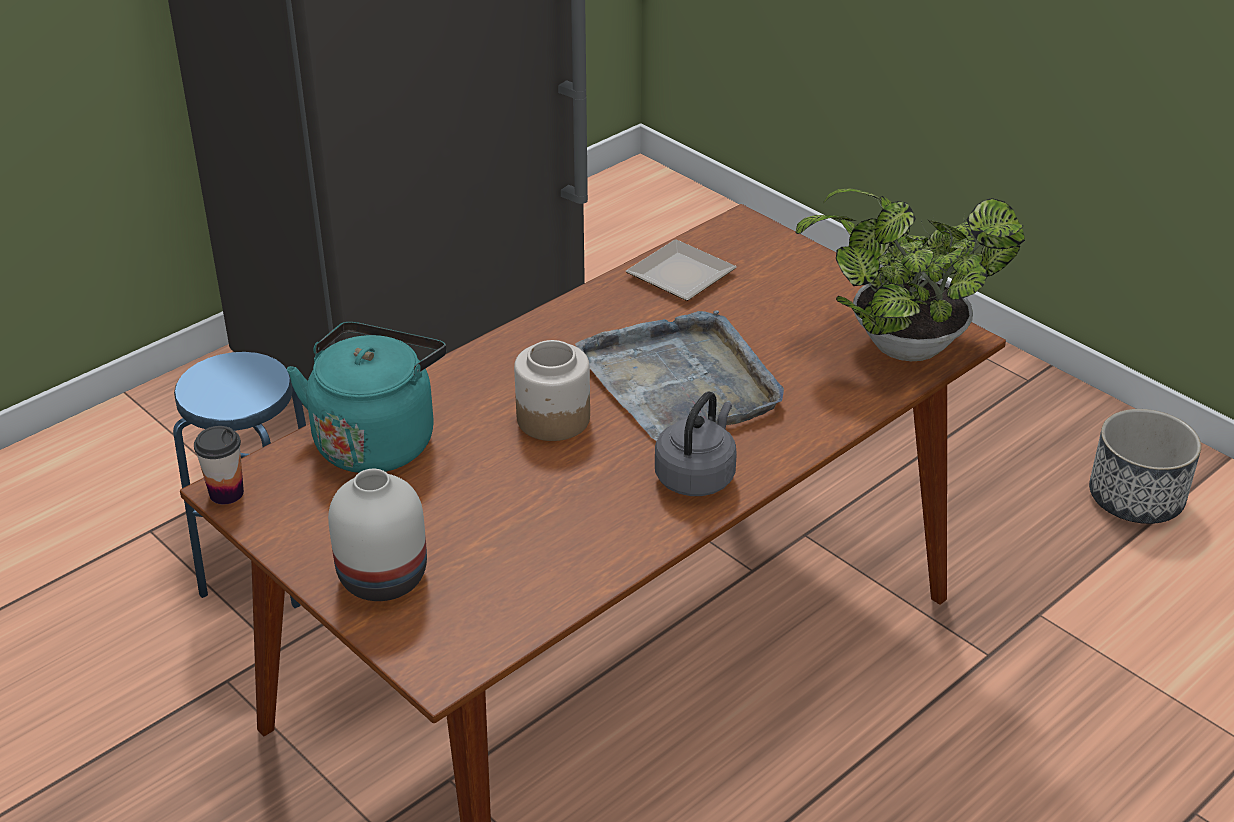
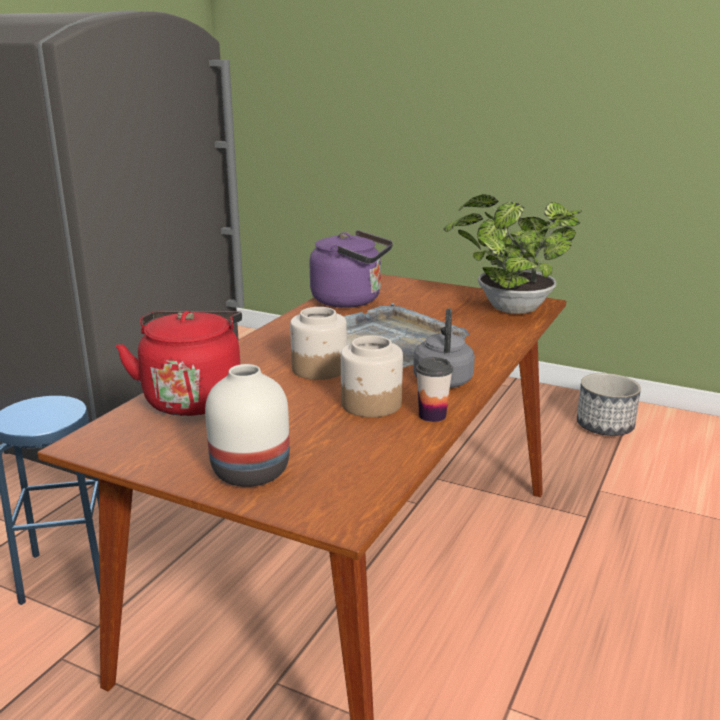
camera: 20 degrees left, 15 degrees down
cup [194,426,244,504] -> cup moved to [416,357,453,422]
turquoise kettle [287,322,446,473] -> red kettle [116,311,242,416]
plate [626,239,737,301] -> purple kettle [309,230,393,308]
none -> jar [341,336,403,417]

